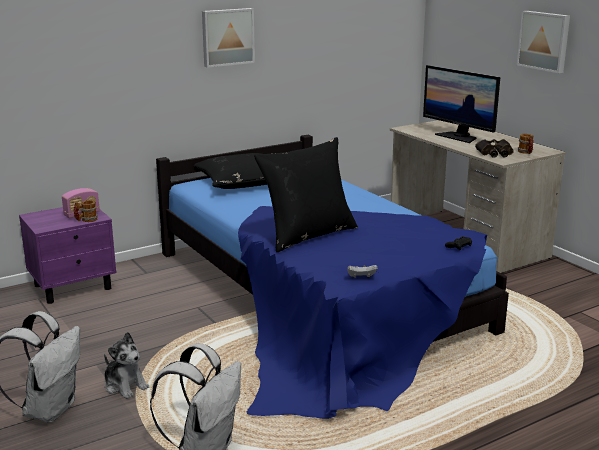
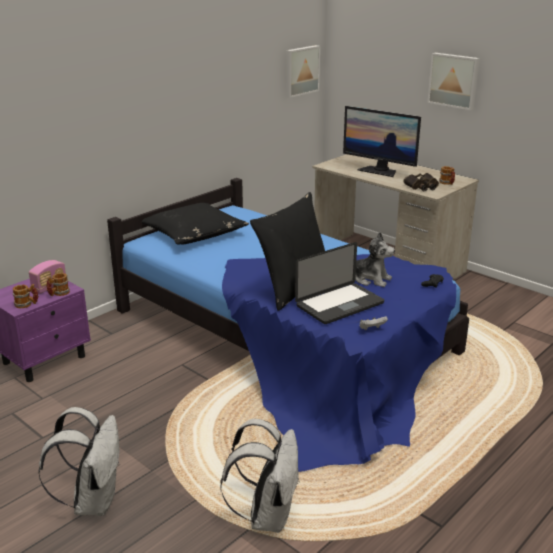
camera: 15 degrees left, 5 degrees up
plush toy [104,332,149,399] -> plush toy moved to [355,232,395,287]
picture [202,8,255,68] -> picture moved to [286,45,320,98]
none -> mug [13,284,38,309]
none -> laptop [295,242,384,324]

